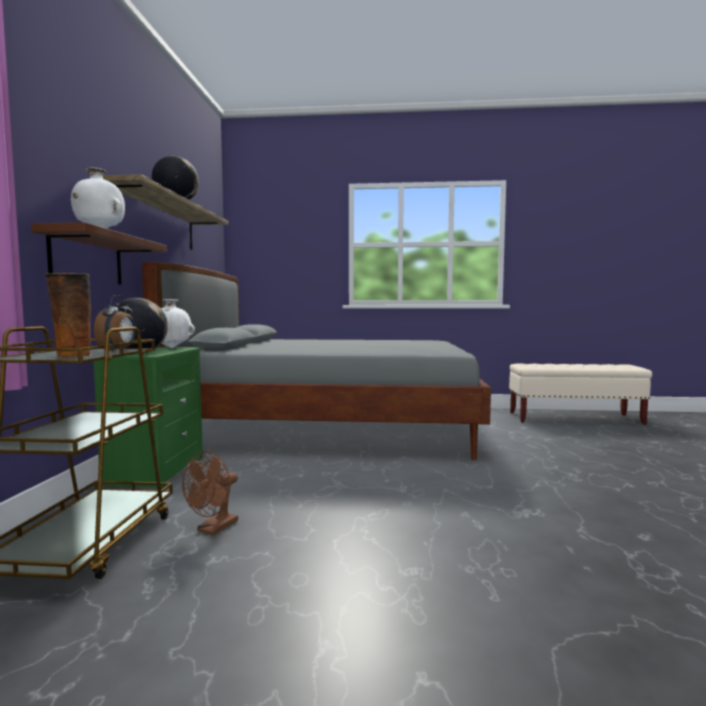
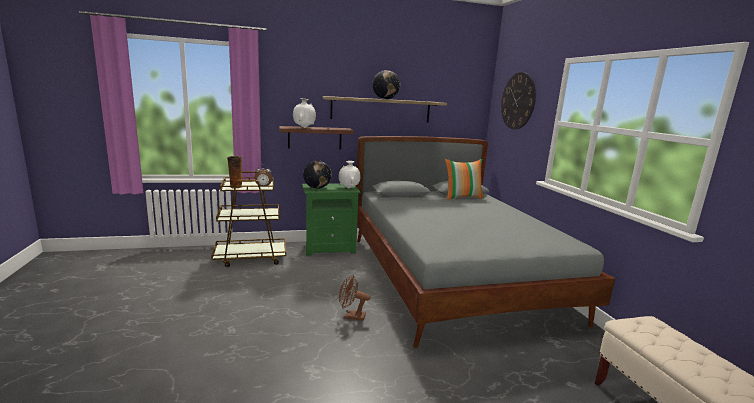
camera: 70 degrees right, 10 degrees up
brown fan [182,451,238,535] -> brown fan moved to [339,275,371,321]
none -> pillow [445,159,484,200]
none -> wall clock [501,72,536,129]

